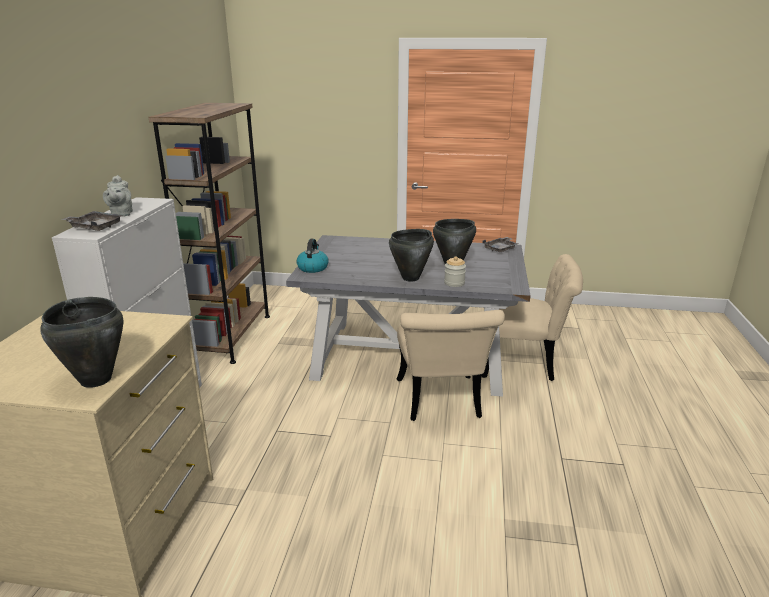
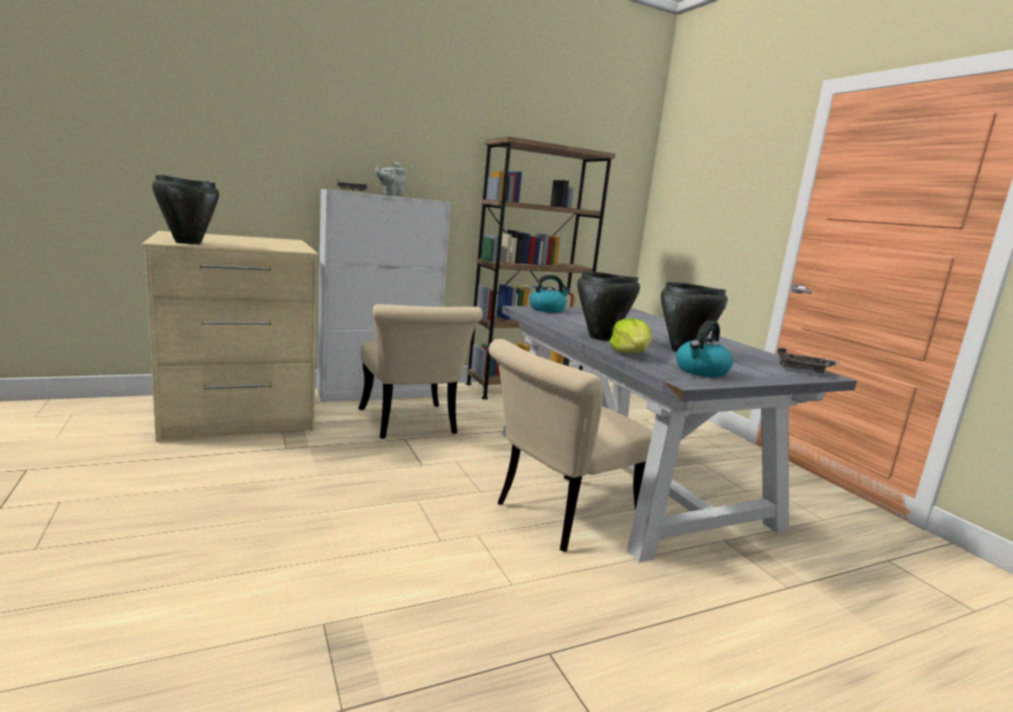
camera: 55 degrees right, 10 degrees down
jar [444,256,466,287] -> lettuce [609,318,652,353]
beige chair [482,254,583,381] -> beige chair moved to [358,304,483,439]
none -> kettle [676,320,733,377]

